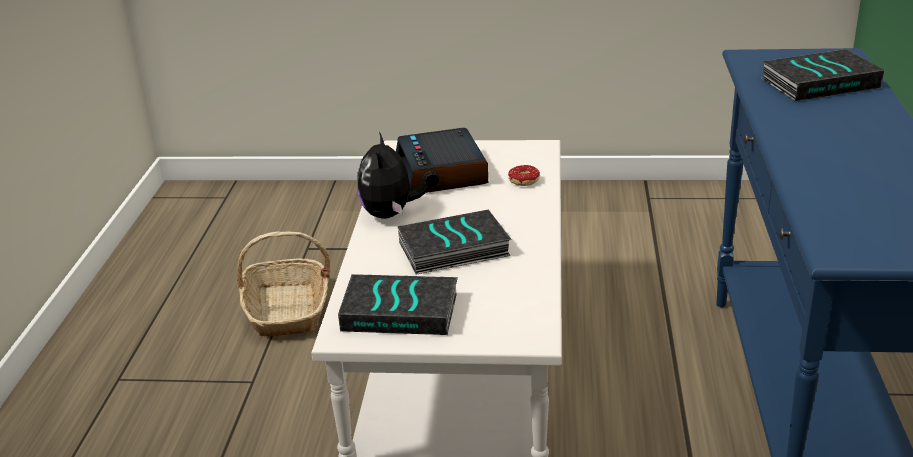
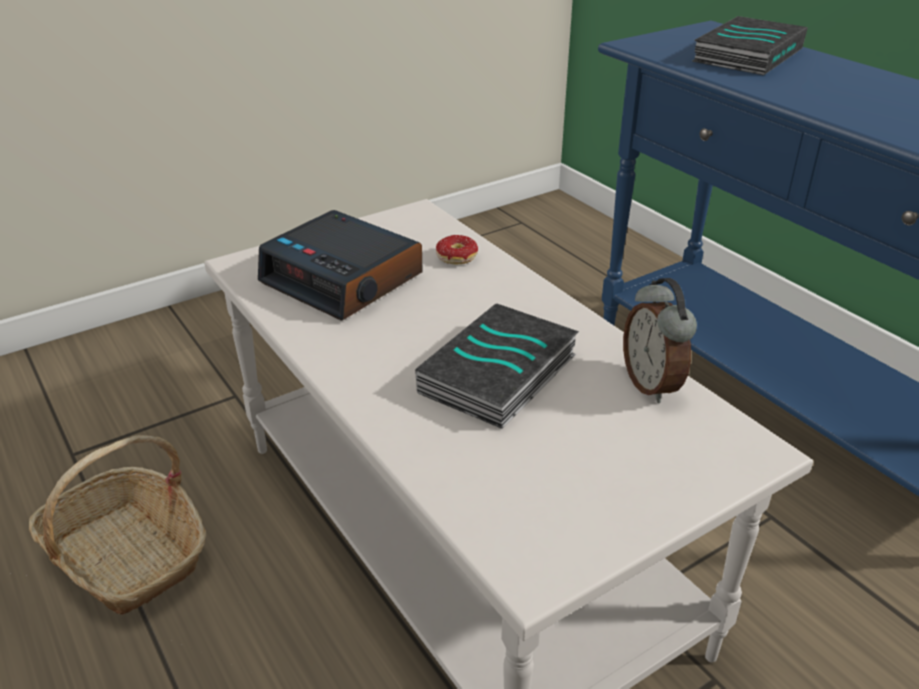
camera: 40 degrees left, 5 degrees up
book [338,274,458,335] -> none
plush toy [357,132,428,219] -> none
none -> alarm clock [623,278,697,403]

